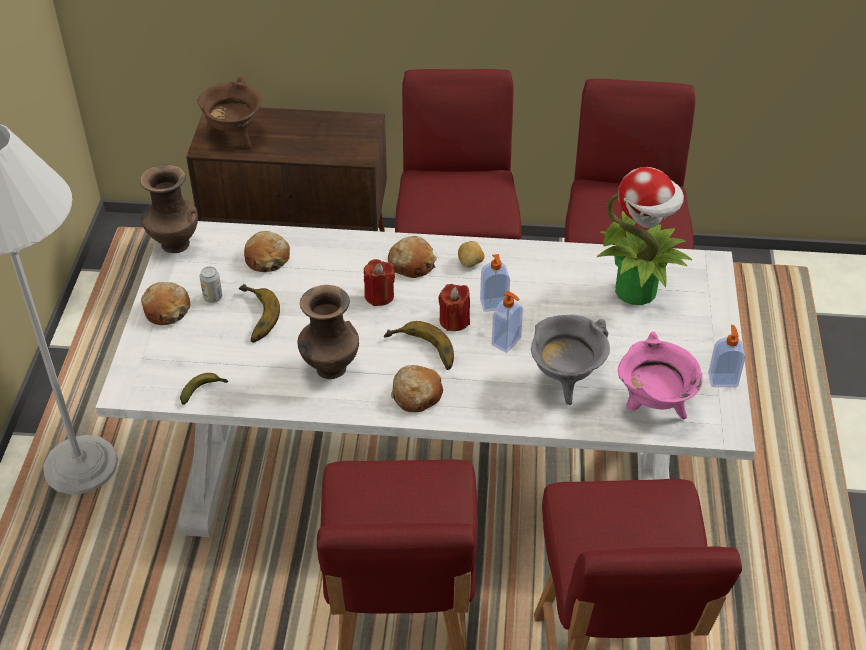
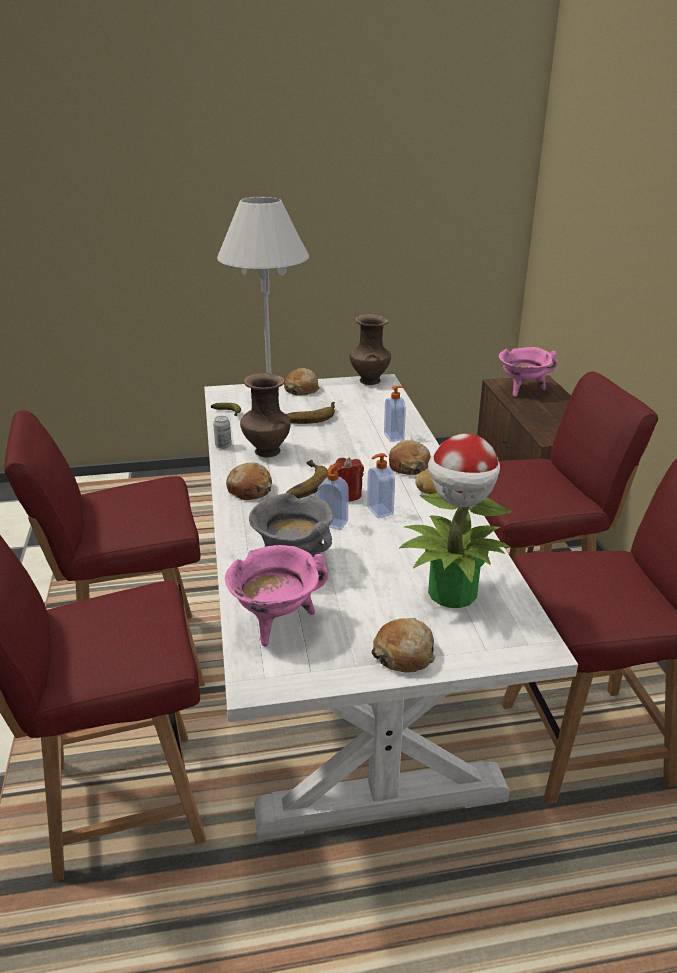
camera: 75 degrees right, 15 degrees down
brown cooking pot [197,76,262,148] -> pink cooking pot [499,347,558,397]
can [200,266,222,303] -> can moved to [213,416,232,449]
bread [244,231,290,272] -> bread moved to [372,618,435,673]
red candle [364,259,395,306] -> none
soap dispenser [708,325,745,387] -> soap dispenser moved to [384,386,406,442]

